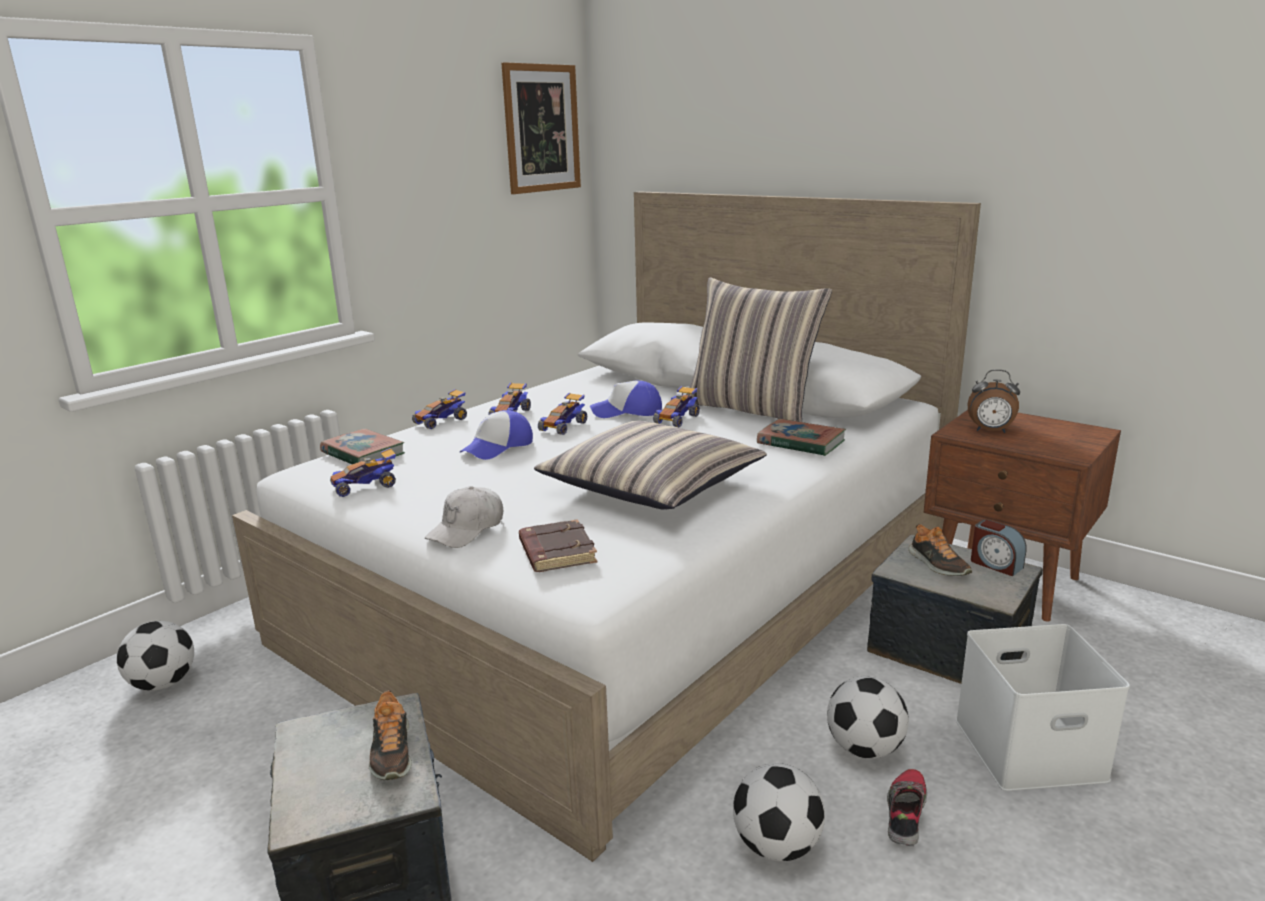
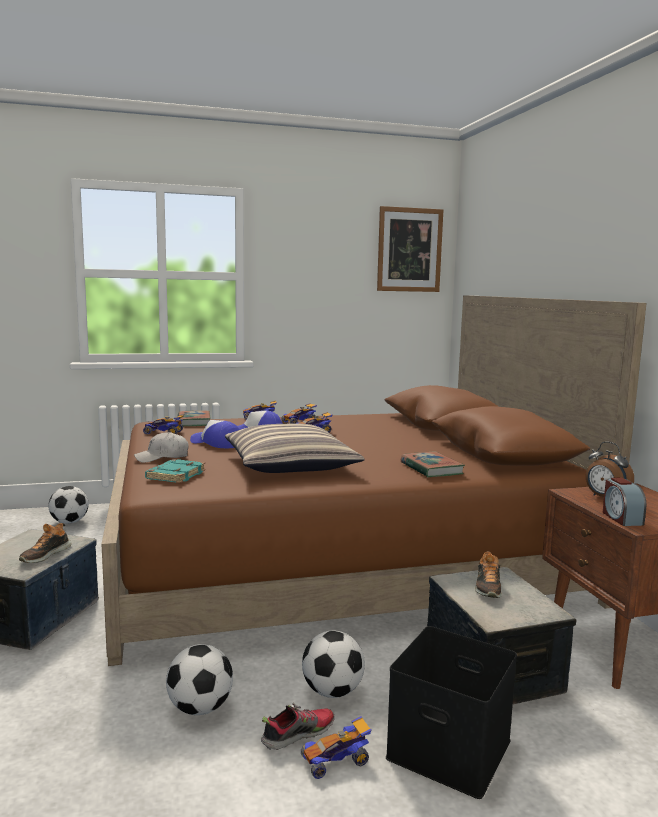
camera: 35 degrees right, 10 degrees down
white bed [232,191,981,862] -> brown bed [101,295,647,666]
brown book [519,519,597,572] -> turquoise book [145,459,205,483]
cap [590,381,662,418] -> cap moved to [190,420,240,448]
toy car [653,386,700,427] -> toy car moved to [301,716,372,779]
pillow [686,278,832,422] -> none
white storage box [956,624,1130,791] -> black storage box [386,626,517,799]
alarm clock [971,520,1027,576] -> alarm clock moved to [603,478,646,526]

